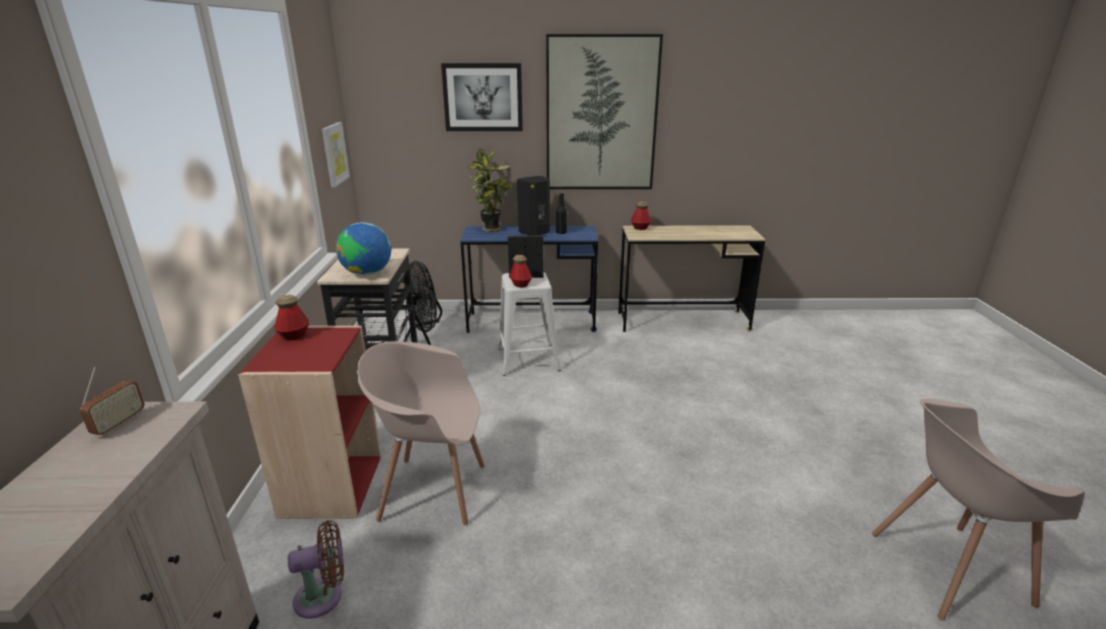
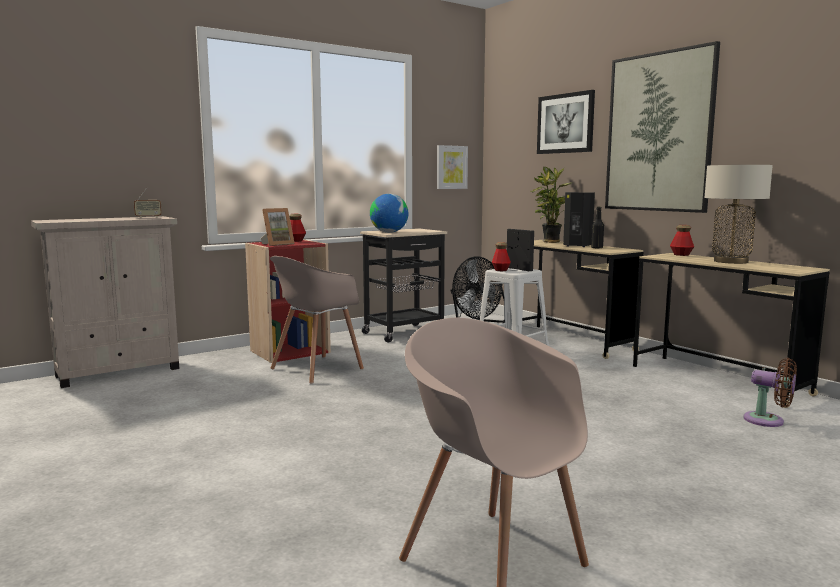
camera: 55 degrees right, 15 degrees down
brown fan [288,521,344,619] -> brown fan moved to [743,358,797,427]
beige chair [357,341,485,525] -> beige chair turned 105 degrees counterclockwise [270,256,364,384]
blue desk [460,226,598,333] -> beige desk [511,240,643,359]
none -> picture frame [261,208,295,246]
none -> table lamp [704,165,773,264]

